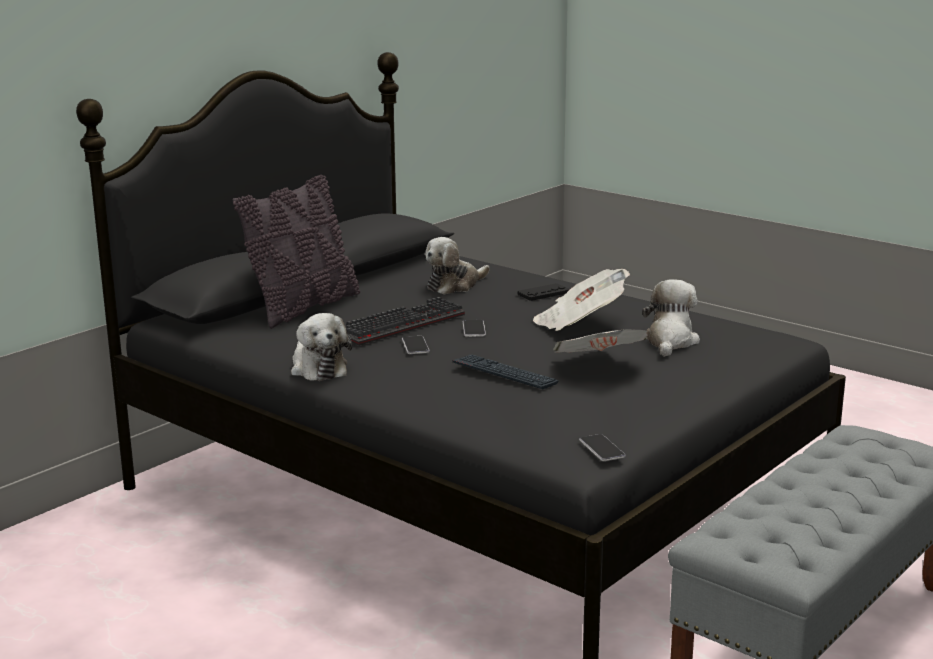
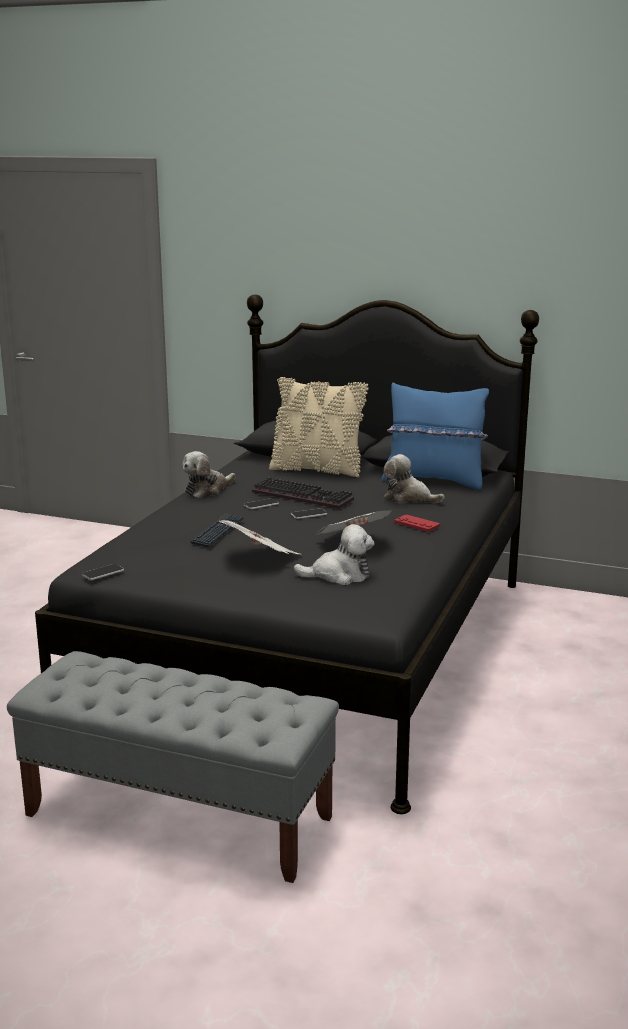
camera: 70 degrees right, 0 degrees up
black pillow [232,175,360,329] -> beige pillow [269,377,369,478]
black game controller [518,283,570,301] -> red game controller [394,515,440,532]
none -> blue pillow [381,382,489,490]

